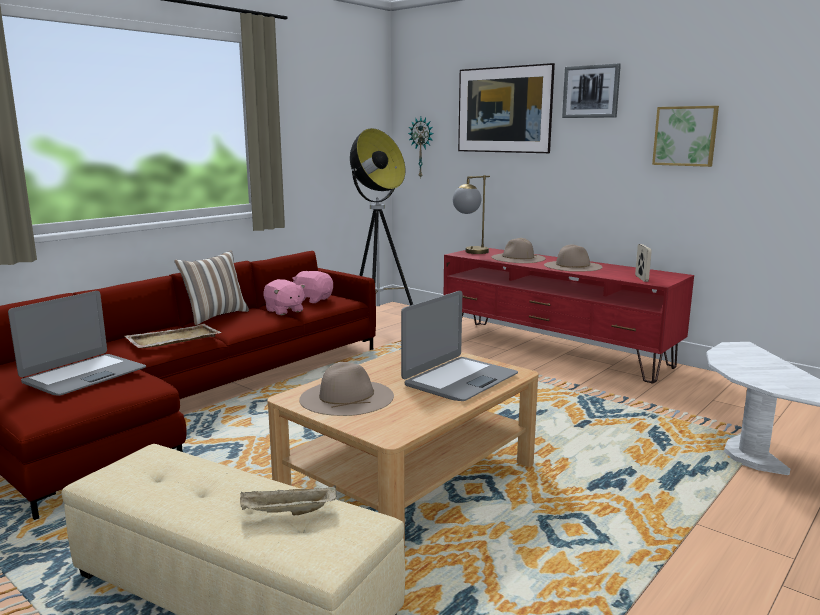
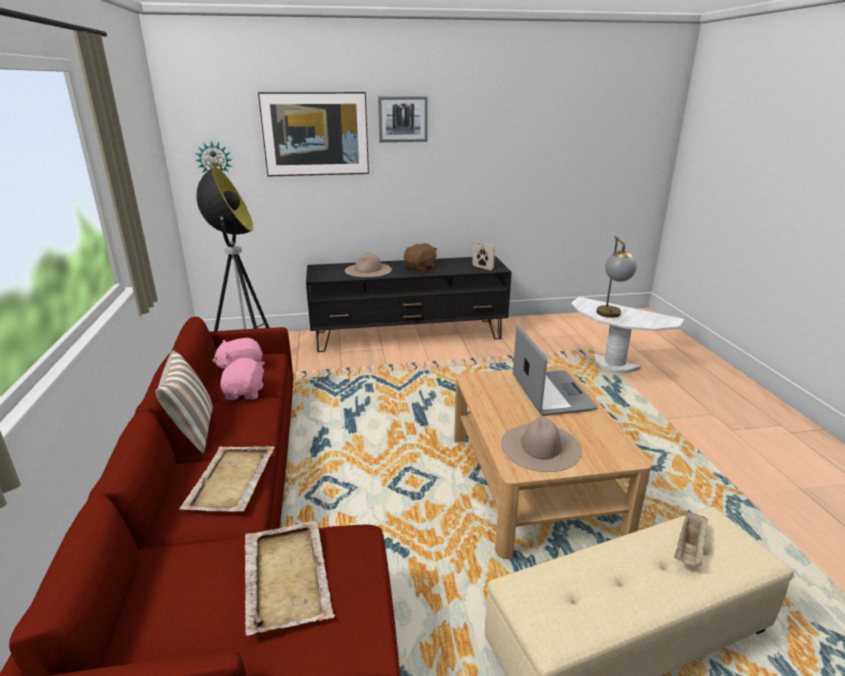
camera: 50 degrees left, 10 degrees up
laptop [8,291,146,396] -> beige tray [245,520,335,636]
pink plush toy [263,279,305,315] -> pink plush toy turned 90 degrees counterclockwise [220,358,265,400]
red tv stand [444,248,694,384] -> black tv stand [306,256,512,352]
table lamp [453,175,490,254] -> table lamp moved to [596,236,637,318]
beige hat [544,244,603,272] -> brown plush toy [404,243,437,272]
picture [652,106,719,167] -> none

